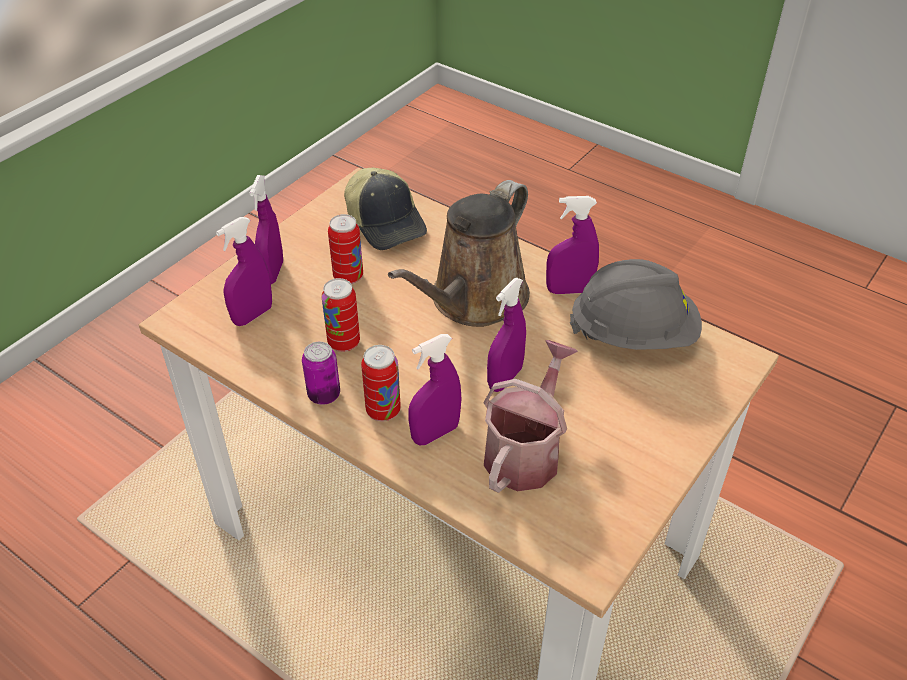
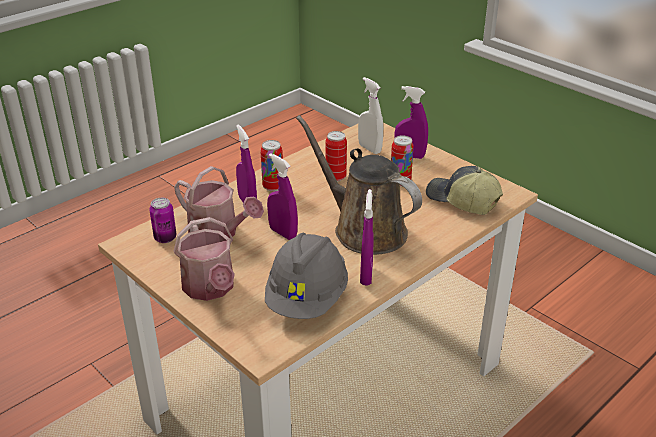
camera: 100 degrees right, 10 degrees down
purple spray bottle [216,217,272,326] -> white spray bottle [358,77,383,154]
can [302,342,340,405] -> can moved to [149,198,176,243]
cap [344,168,427,250] -> cap turned 60 degrees clockwise [426,166,503,215]
none -> watering can [174,217,235,301]

